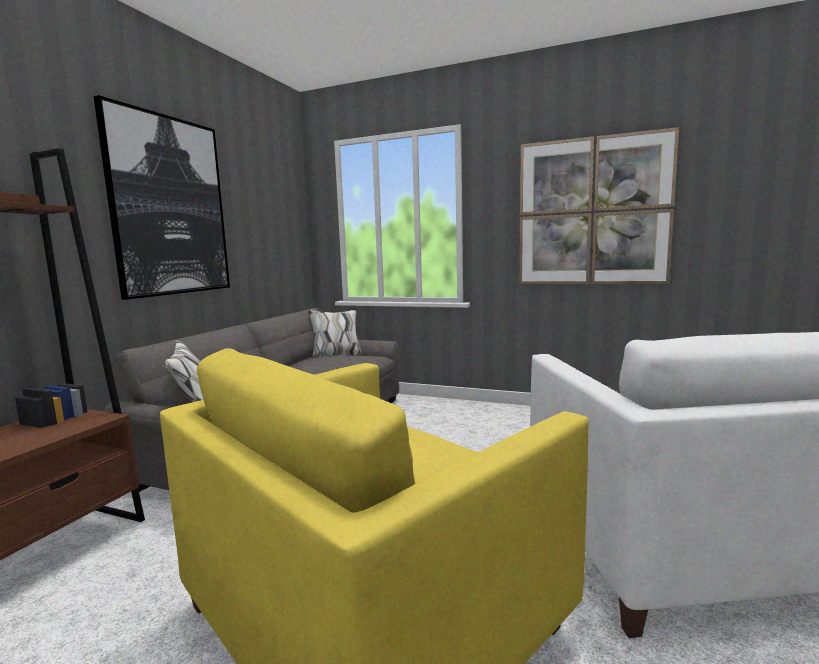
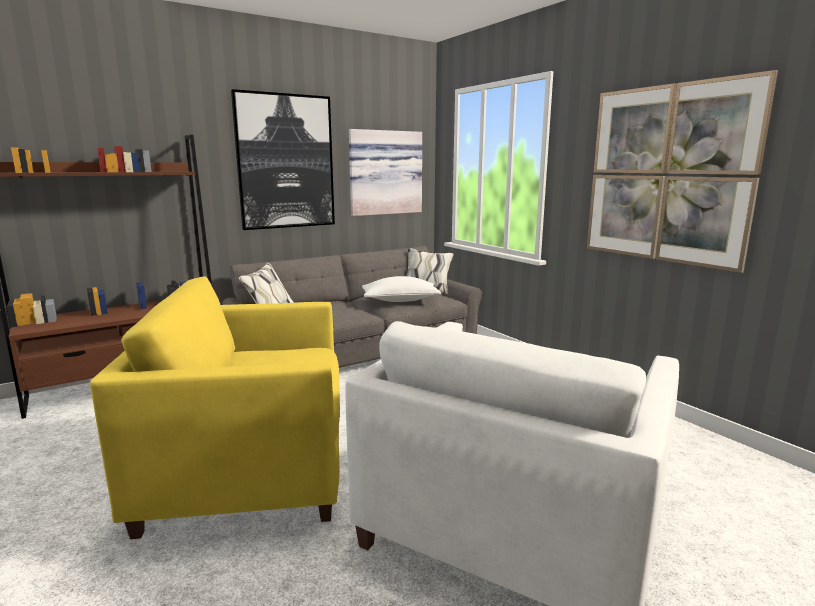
camera: 35 degrees right, 5 degrees up
none -> picture [349,129,422,216]
none -> white pillow [362,276,441,302]

